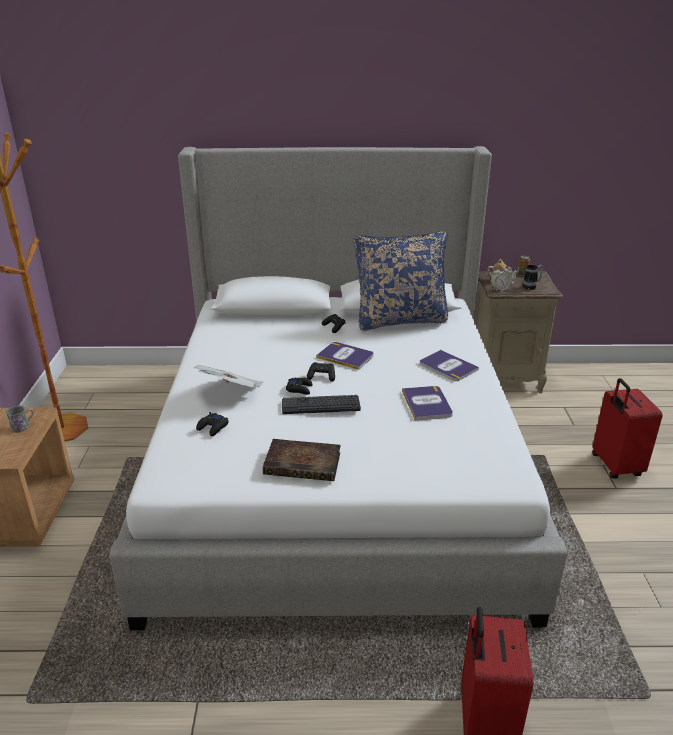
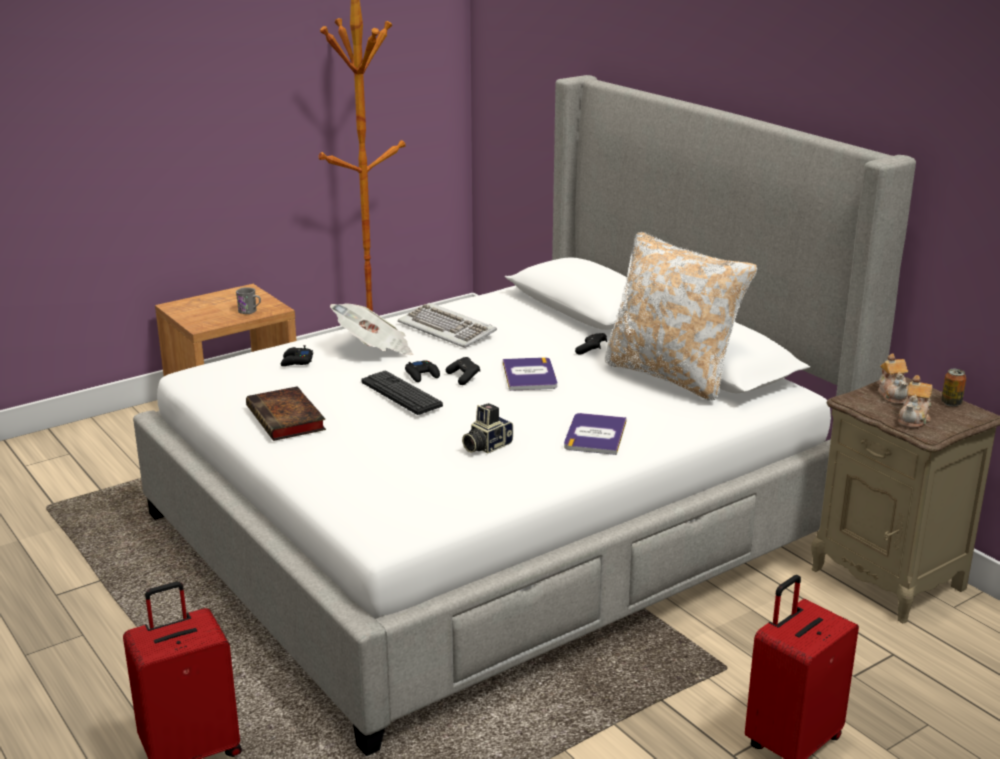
camera: 55 degrees right, 5 degrees down
blue pillow [354,231,448,331] -> white pillow [605,232,758,401]
book [402,386,453,420] -> camera [462,403,513,454]
alarm clock [491,265,512,291] -> none
mug [523,265,543,290] -> teapot [898,375,932,428]
none -> keyboard [398,303,497,348]

